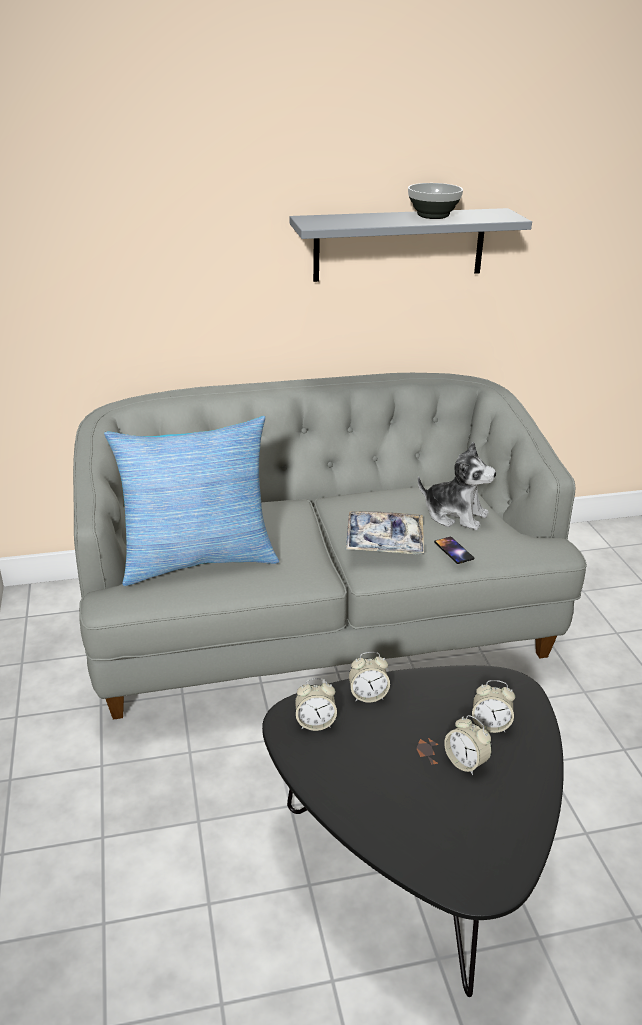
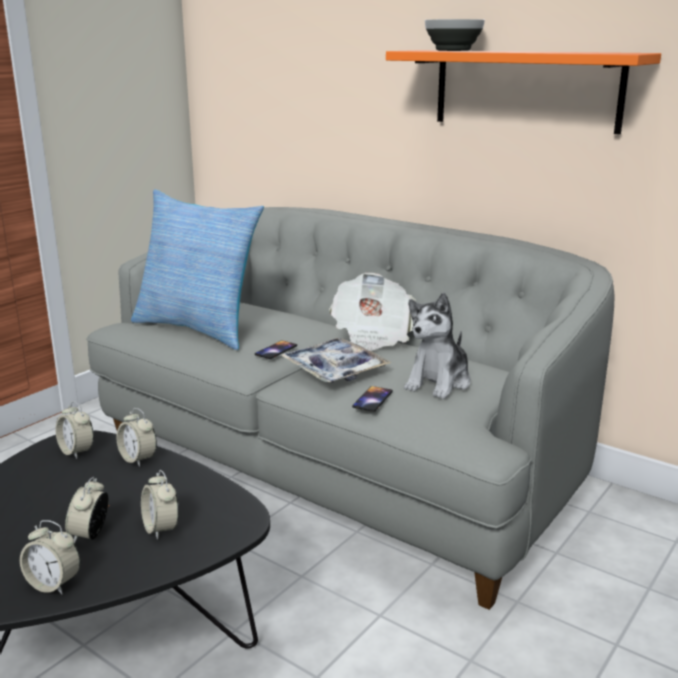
camera: 50 degrees right, 10 degrees down
grey shelf [290,208,532,282] -> orange shelf [386,50,661,134]
bowl [408,183,463,219] -> bowl moved to [425,19,485,51]
plush toy [418,442,496,530] -> plush toy turned 45 degrees clockwise [404,292,471,399]
none -> alarm clock [20,520,80,594]
none -> phone [255,340,297,359]
none -> newspaper [329,273,416,351]

